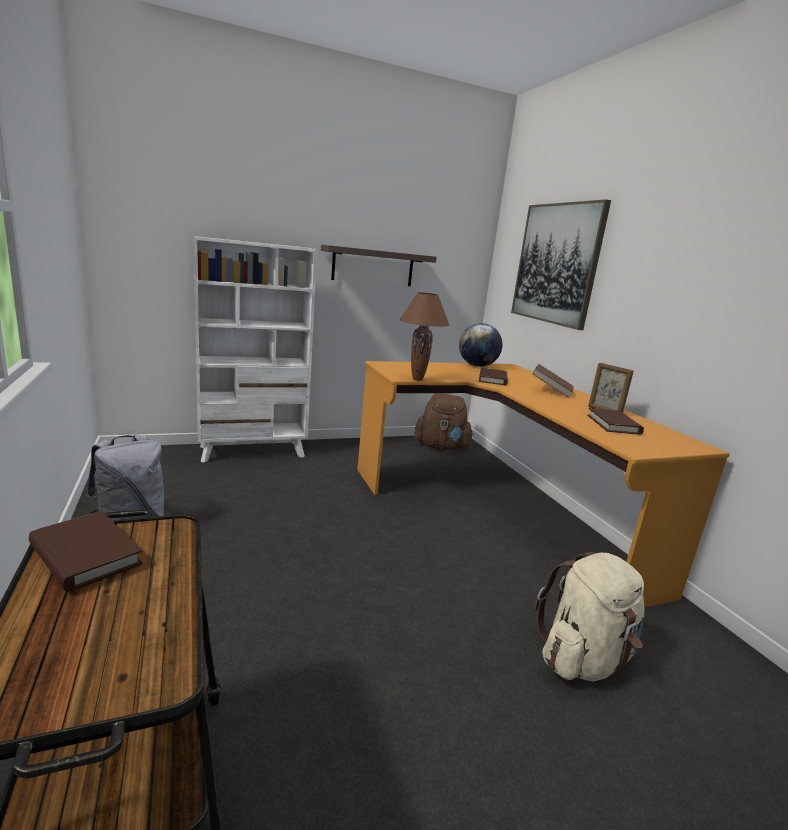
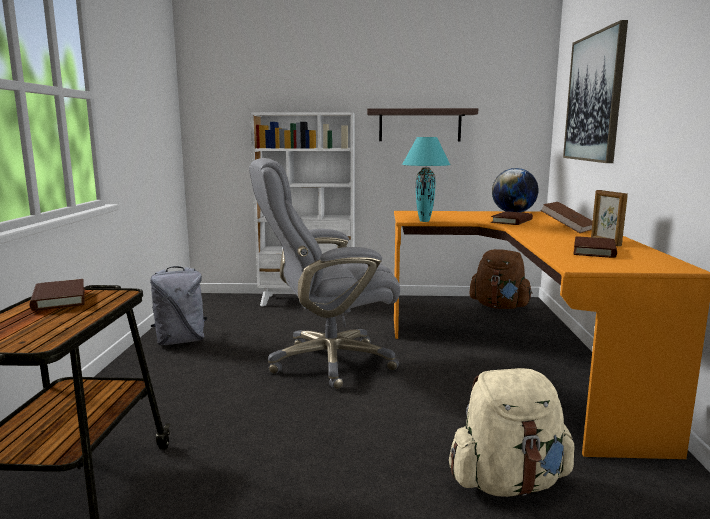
camera: 25 degrees right, 5 degrees down
brown table lamp [399,292,449,381] -> turquoise table lamp [402,137,451,222]
none -> grey office chair [249,158,400,389]

